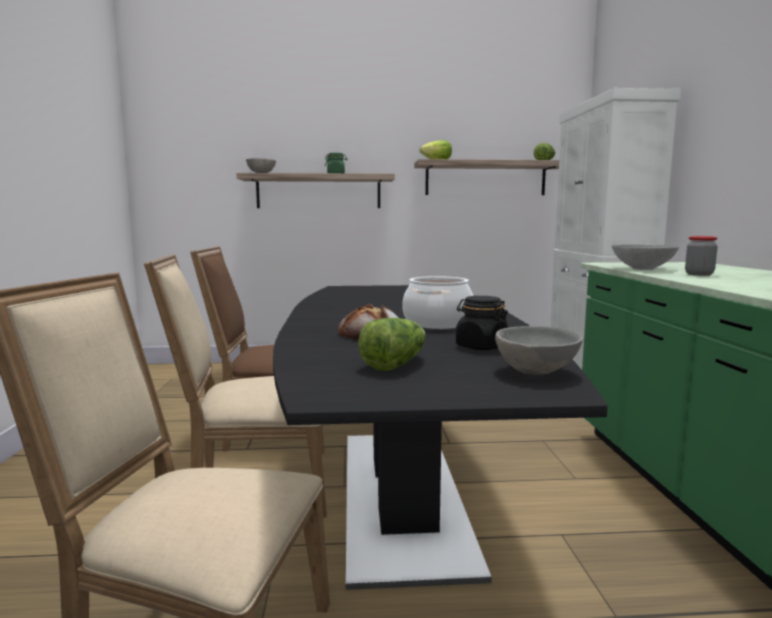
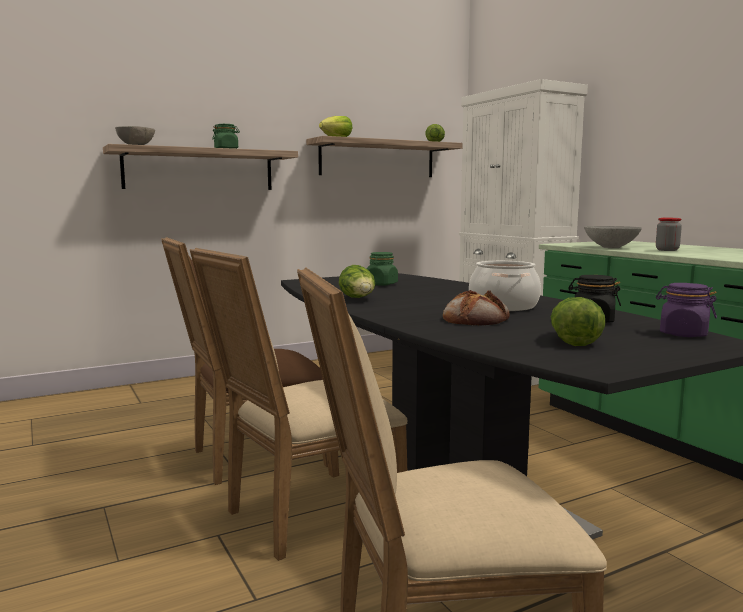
camera: 25 degrees left, 0 degrees up
grey bowl [495,326,583,375] -> purple jar [656,283,717,337]
none -> lettuce [339,265,375,298]
none -> green jar [367,252,398,286]

